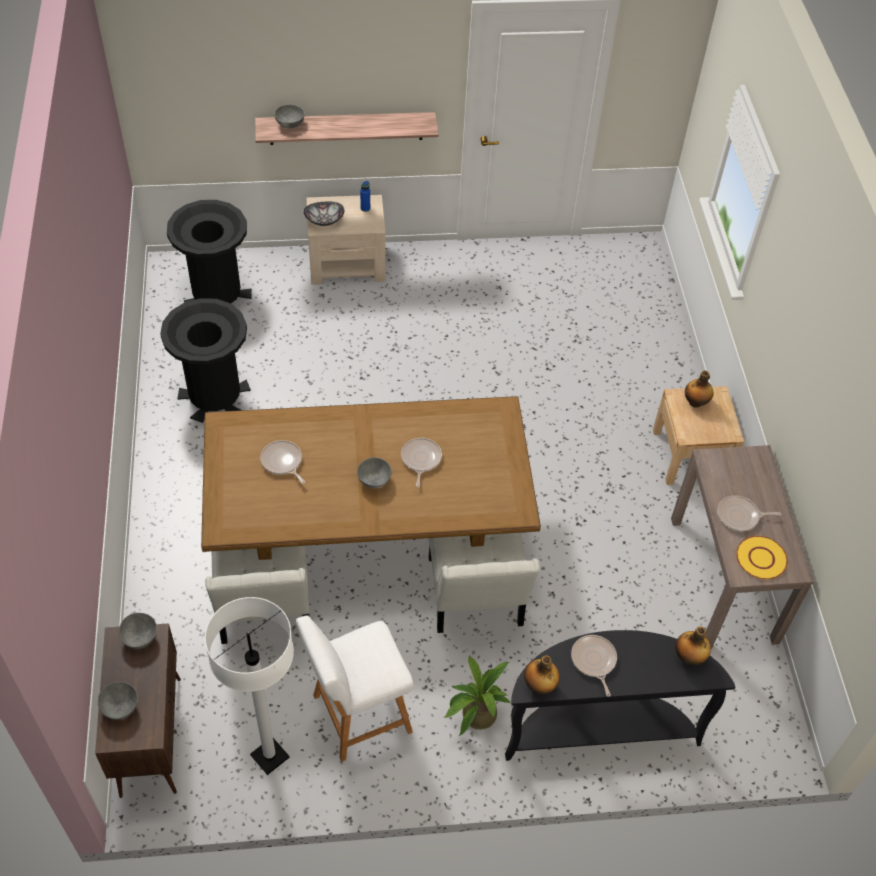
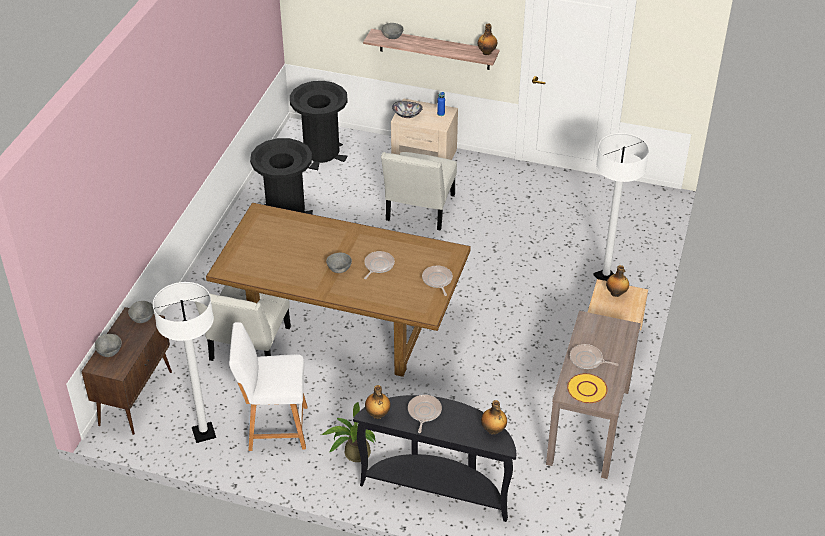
camera: 25 degrees right, 10 degrees down
frying pan [260,440,305,484] -> frying pan moved to [422,266,453,296]
white chair [428,533,540,633] -> white chair moved to [381,152,457,231]
none -> bottle [478,23,497,55]
none -> white floor lamp [593,133,649,281]

